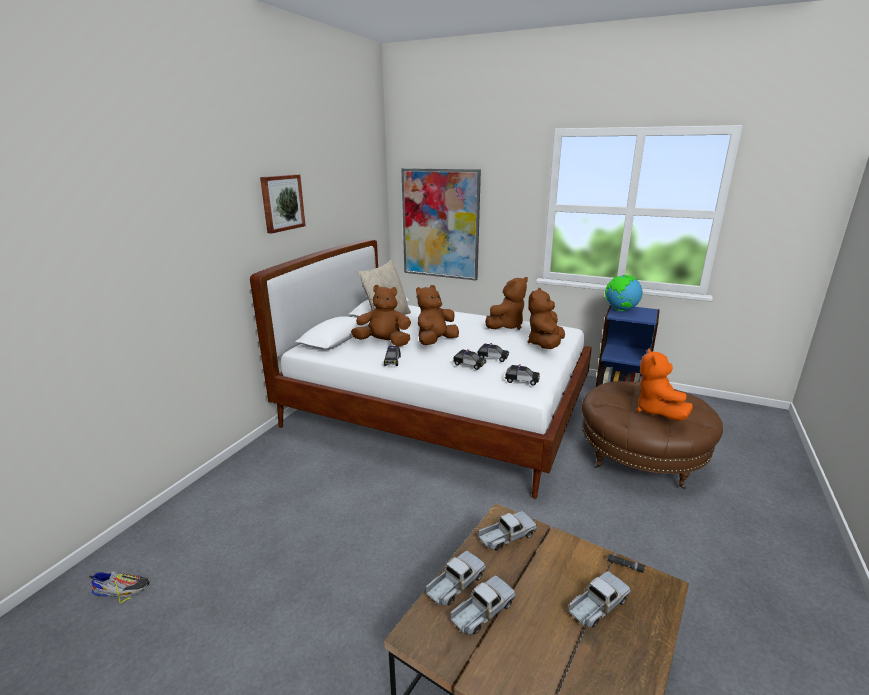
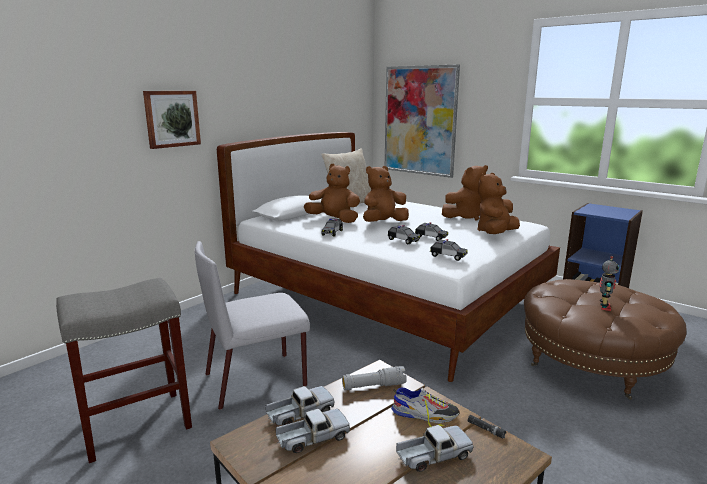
camera: 15 degrees right, 5 degrees down
shoe [90,571,150,603] -> shoe moved to [391,387,460,427]
picture [260,174,306,234] -> picture moved to [143,91,201,149]
toy truck [478,511,537,551] -> grey flashlight [342,366,407,390]
globe [605,275,642,311] -> none
orange plush toy [637,348,693,421] -> toy robot [599,256,619,311]
none -> grey stool [56,278,192,463]
none -> grey chair [195,241,310,410]

